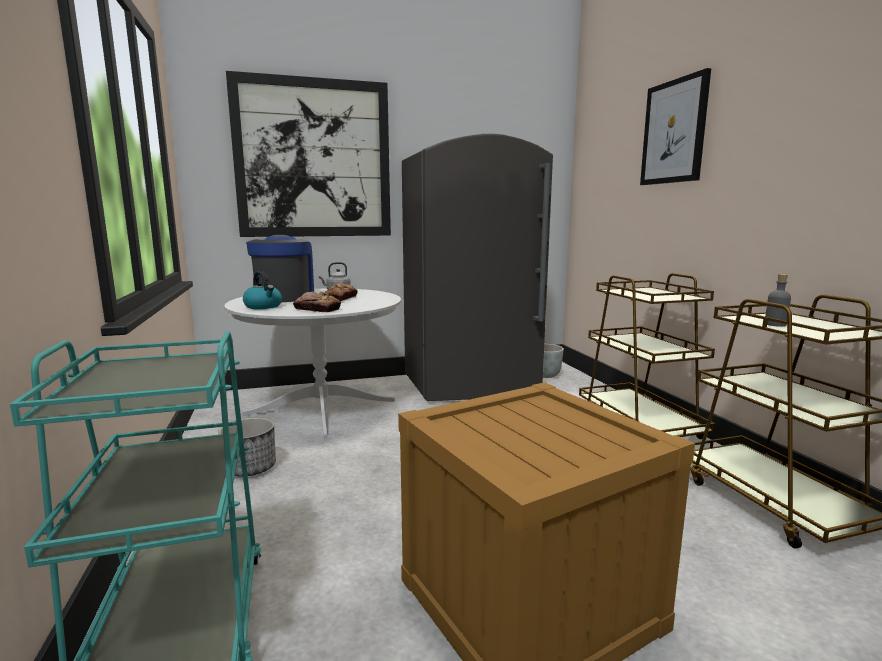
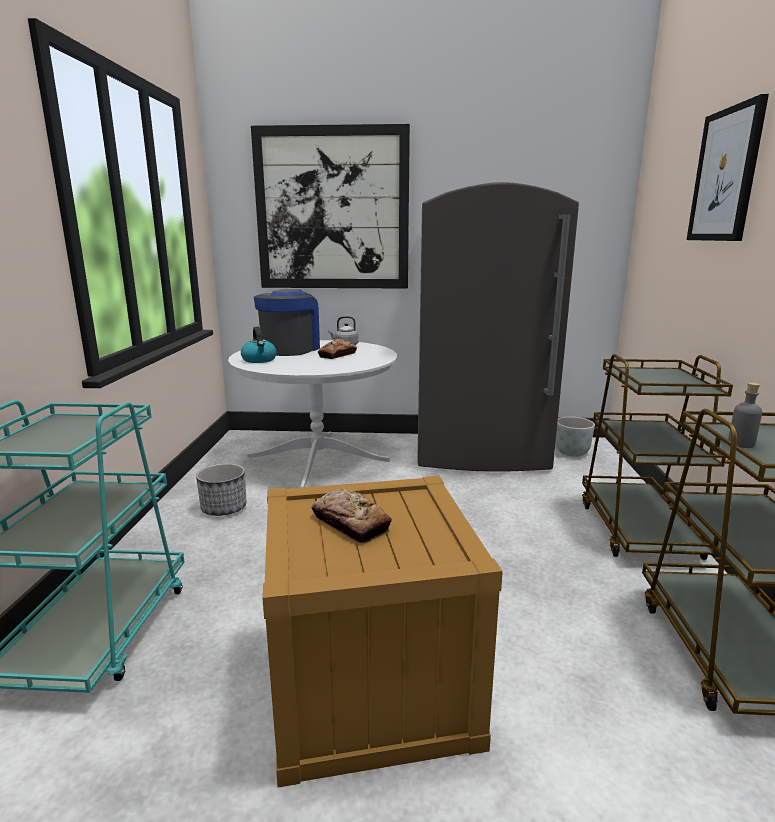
camera: 20 degrees right, 5 degrees up
bread [293,291,341,312] -> bread moved to [312,489,392,543]

